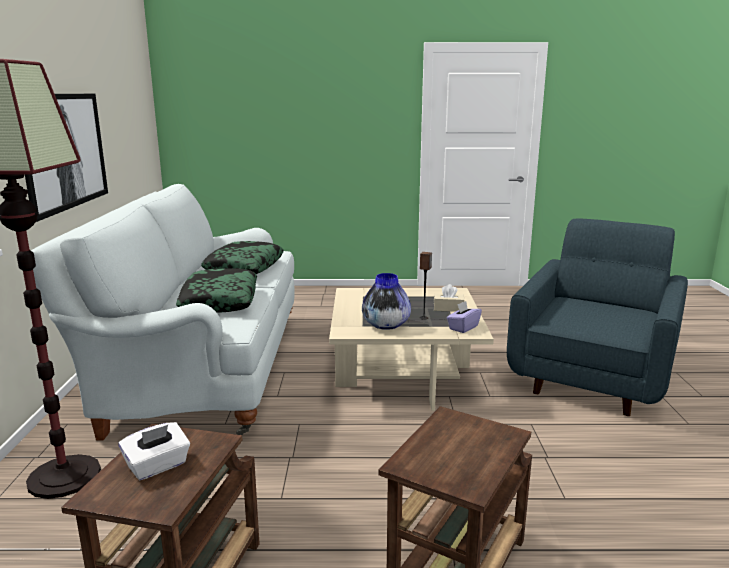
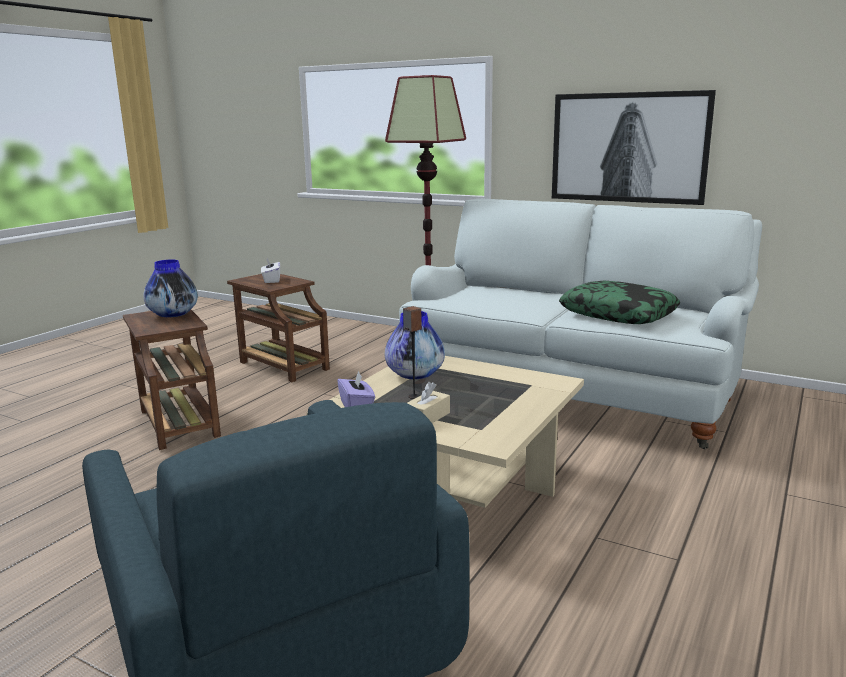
camera: 120 degrees right, 0 degrees up
pillow [176,268,257,313] -> none
none -> vase [143,259,198,317]

